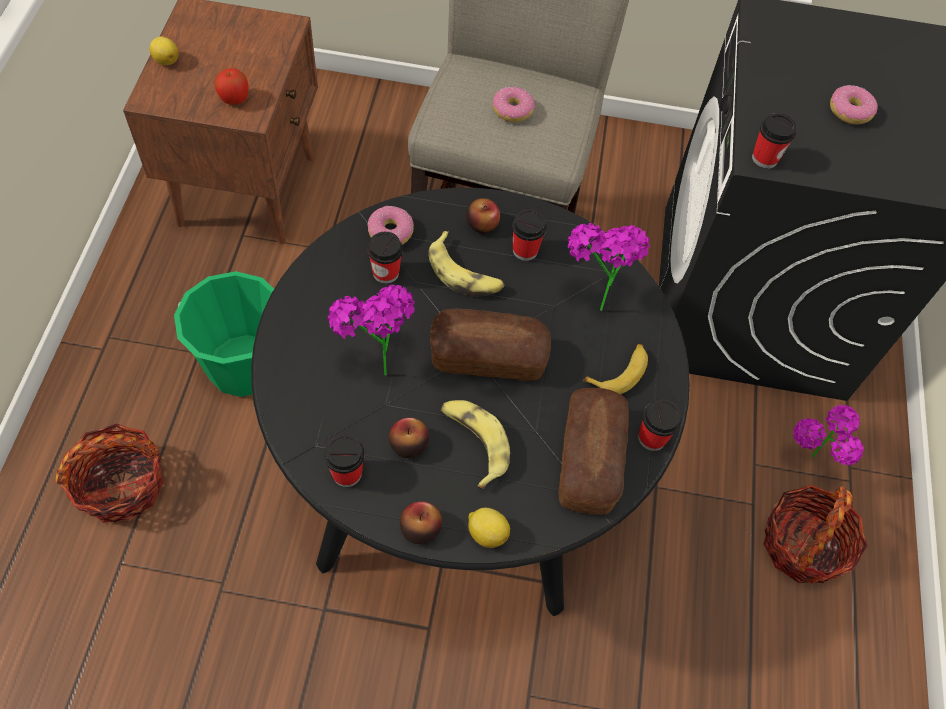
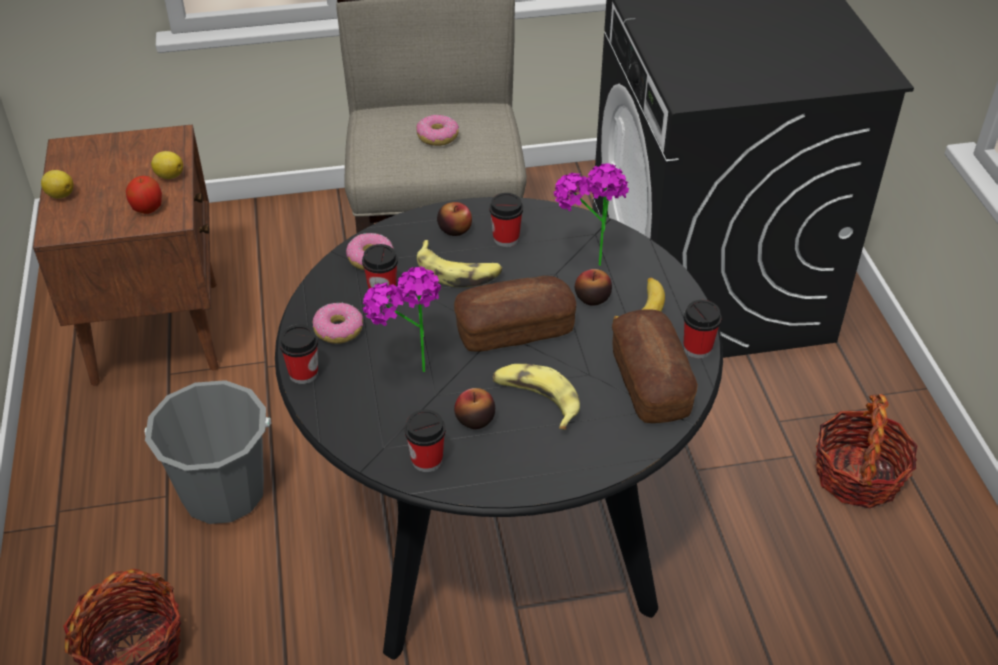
camera: 15 degrees left, 15 degrees down
green bucket [174,271,274,397] -> grey bucket [145,380,271,524]
apple [400,501,442,544] -> apple moved to [575,269,612,306]
lemon [468,508,510,548] -> lemon moved to [151,151,183,179]
cup [752,113,796,169] -> cup moved to [279,324,318,384]
potted plant [793,405,864,465] -> none
donut [830,85,878,124] -> donut moved to [313,302,363,344]

